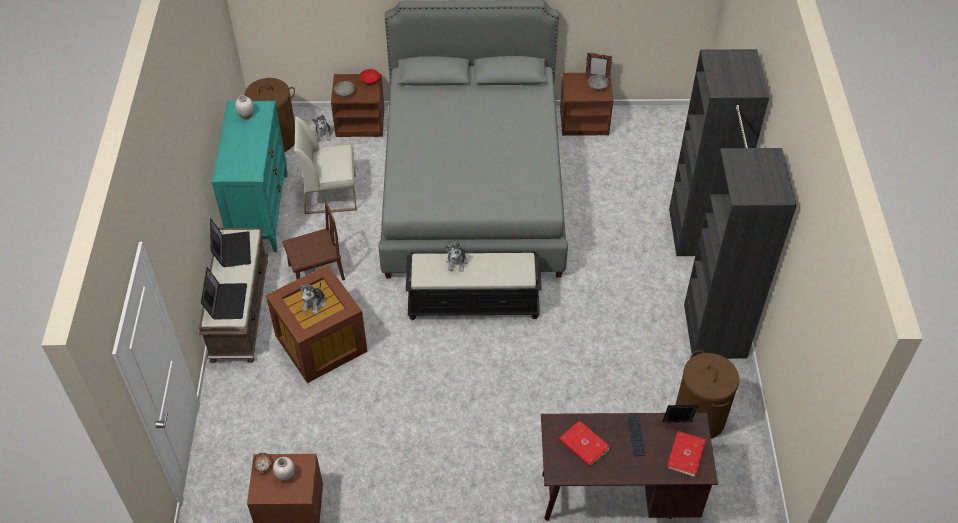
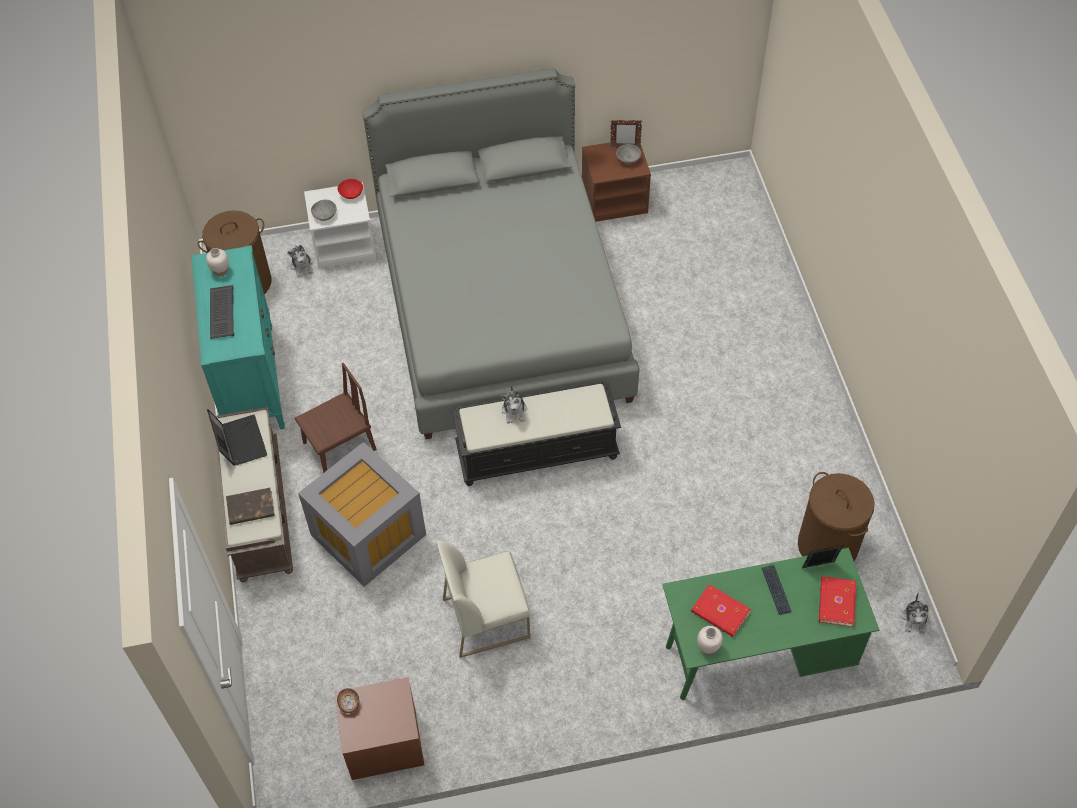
camera: 10 degrees left, 5 degrees up
laptop [201,267,247,319] -> brown book [226,488,275,525]
brown storage box [266,265,368,383] -> grey storage box [298,442,426,587]
white vase [273,457,294,482] -> white vase moved to [697,626,723,655]
white chair [295,116,357,214] -> white chair moved to [436,540,530,658]
plush toy [299,282,326,315] -> plush toy moved to [901,593,929,634]
brown nightstand [331,74,384,137] -> white nightstand [304,182,376,268]
brown desk [541,413,718,521] -> green desk [662,548,879,700]
black wardrobe [669,49,797,359] -> none
none -> keyboard [210,285,234,339]

